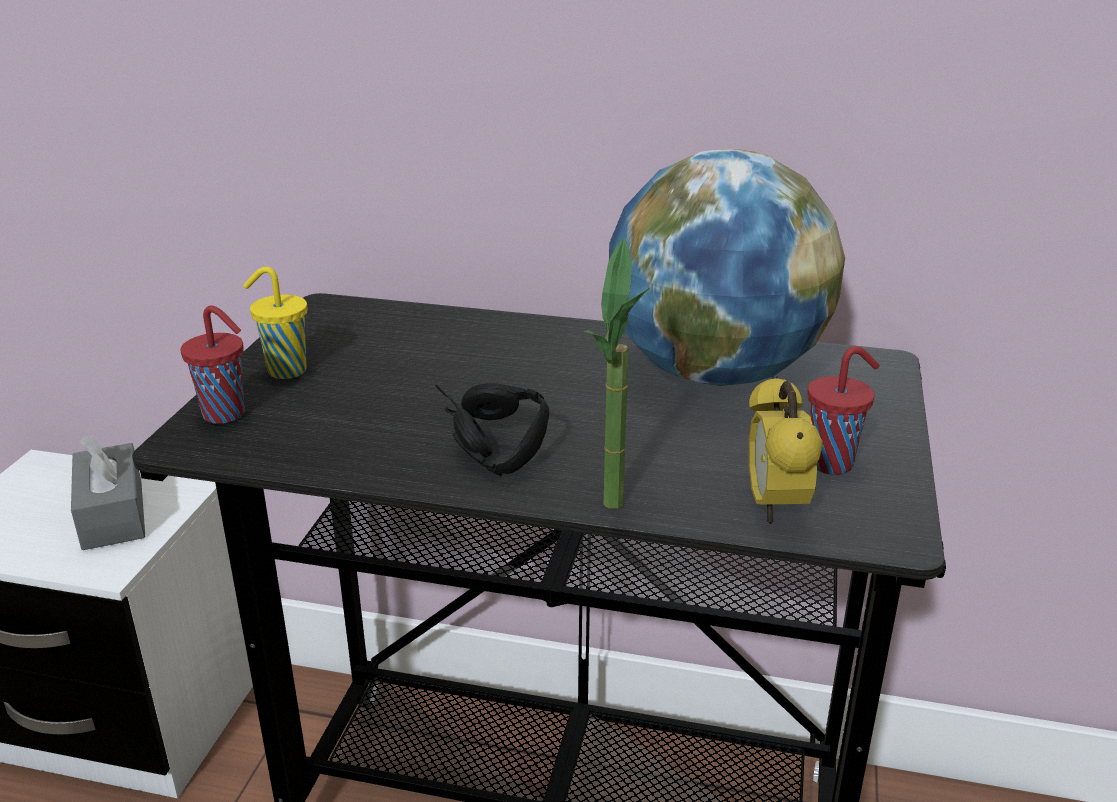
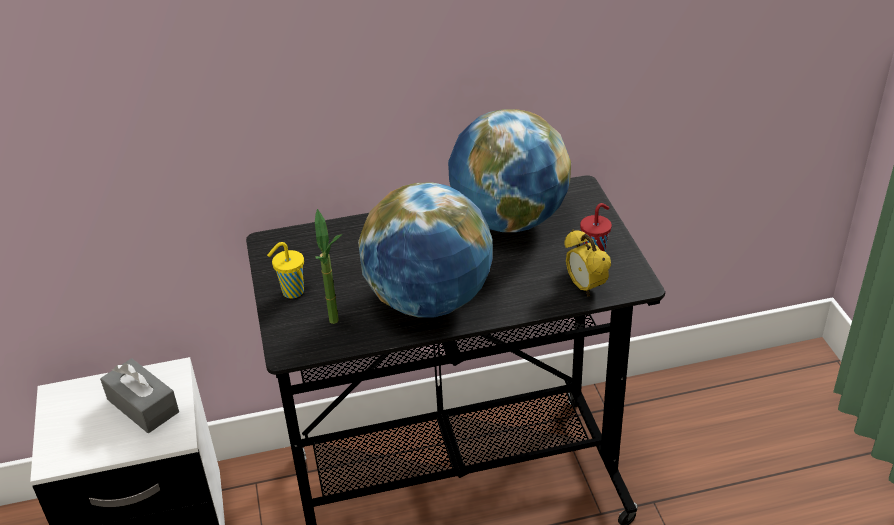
camera: 25 degrees left, 10 degrees up
red cup [180,305,244,424] -> none
black headphones [435,383,549,477] -> globe [358,183,493,318]
potted plant [583,237,650,509] -> potted plant moved to [315,209,342,324]

